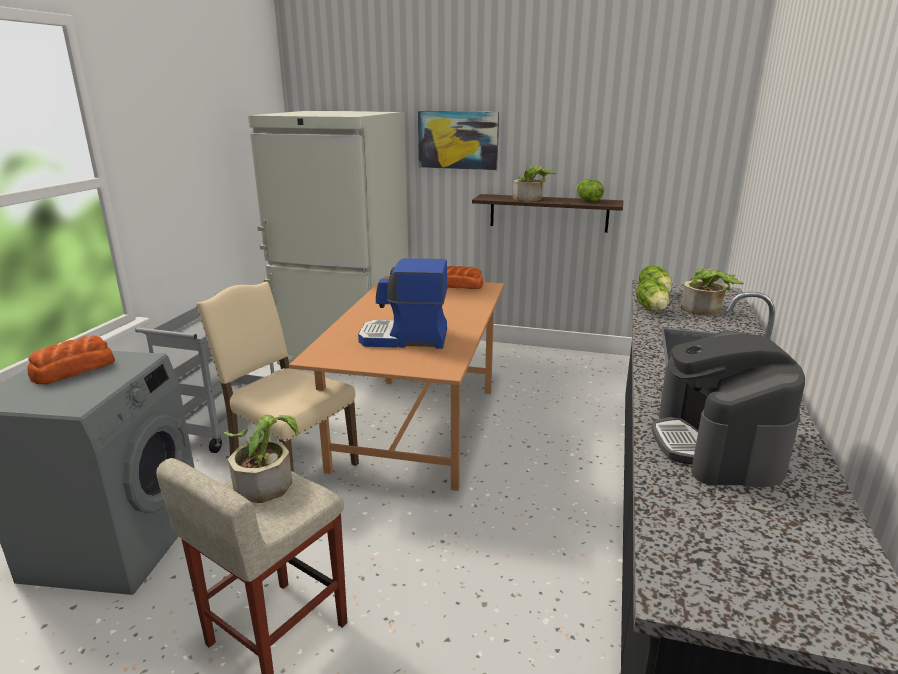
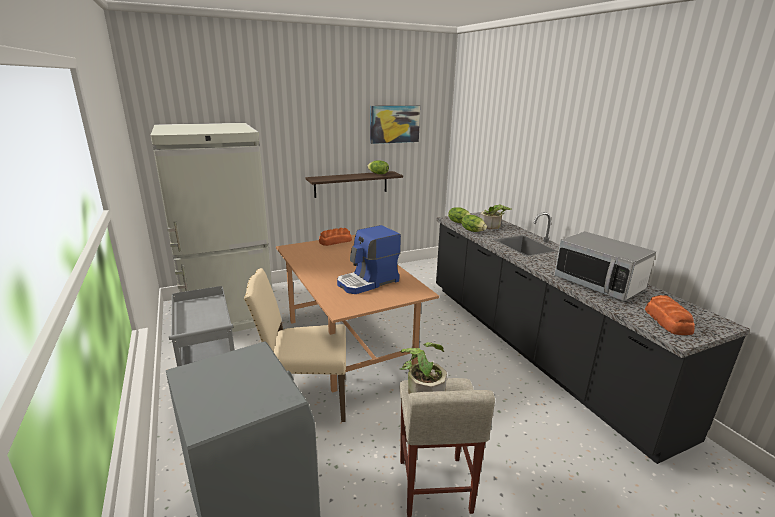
camera: 40 degrees left, 0 degrees up
bread [27,335,115,384] -> bread moved to [645,295,695,335]
picture [418,111,499,170] -> picture moved to [370,105,420,144]
potted plant [513,165,555,201] -> none
coffee machine [652,331,805,487] -> microwave [554,231,656,301]

